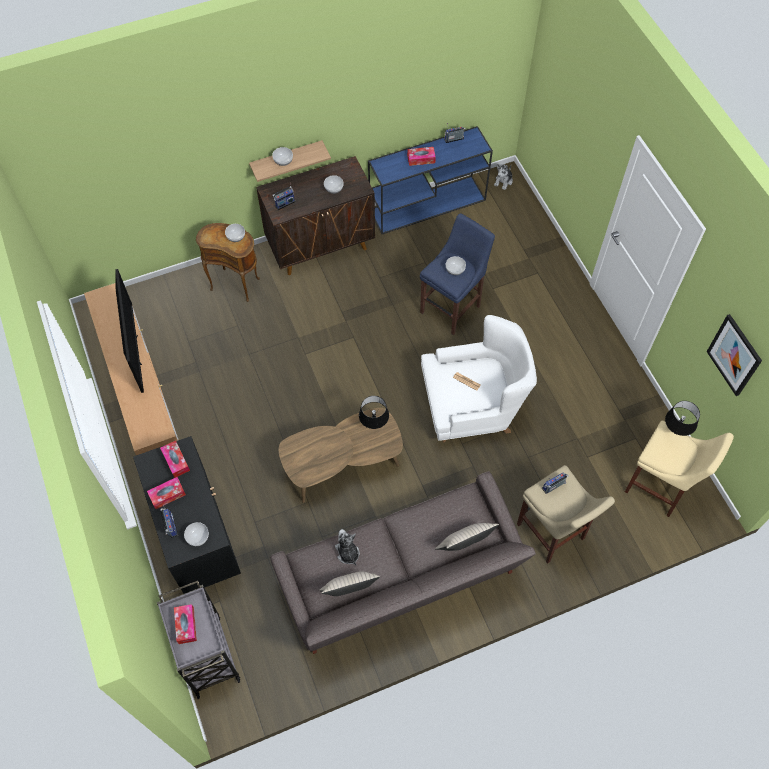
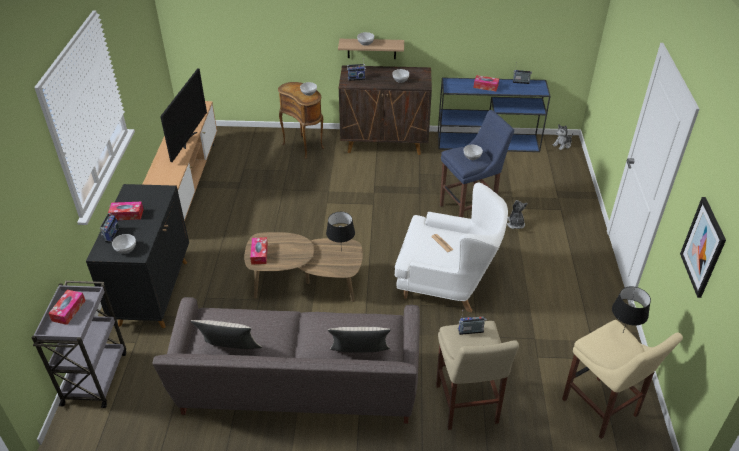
camera: 25 degrees right, 20 degrees down
tissue box [160,441,190,478] -> tissue box moved to [250,237,268,265]
plush toy [335,529,360,565] -> plush toy moved to [507,200,528,229]

